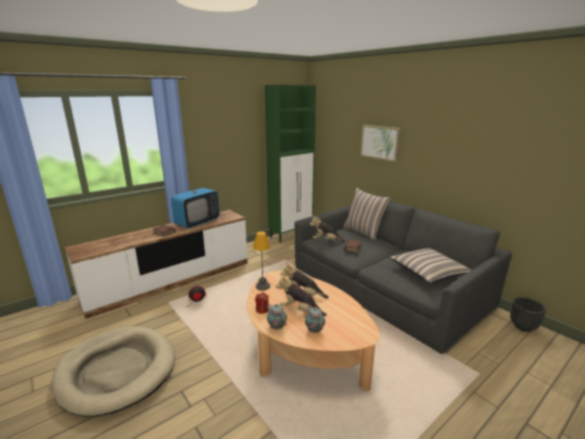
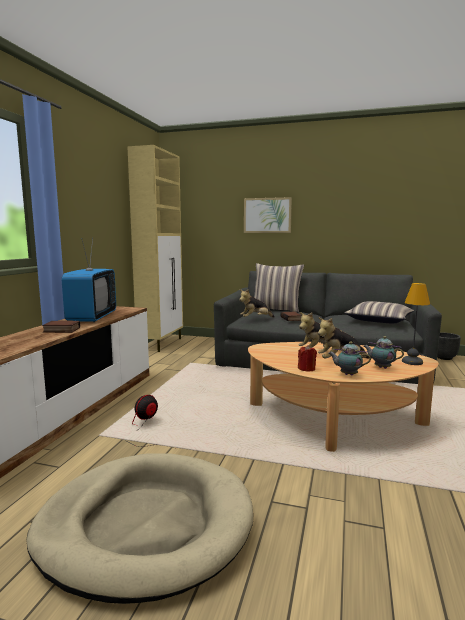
camera: 35 degrees left, 10 degrees down
table lamp [253,232,270,290] -> table lamp moved to [402,283,430,365]
green cabinet [265,85,316,243] -> beige cabinet [127,145,183,352]

